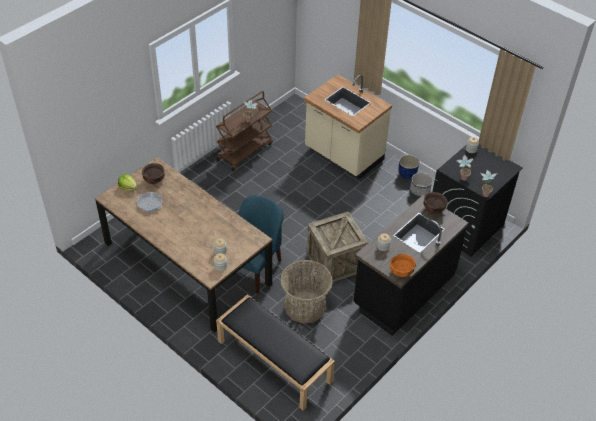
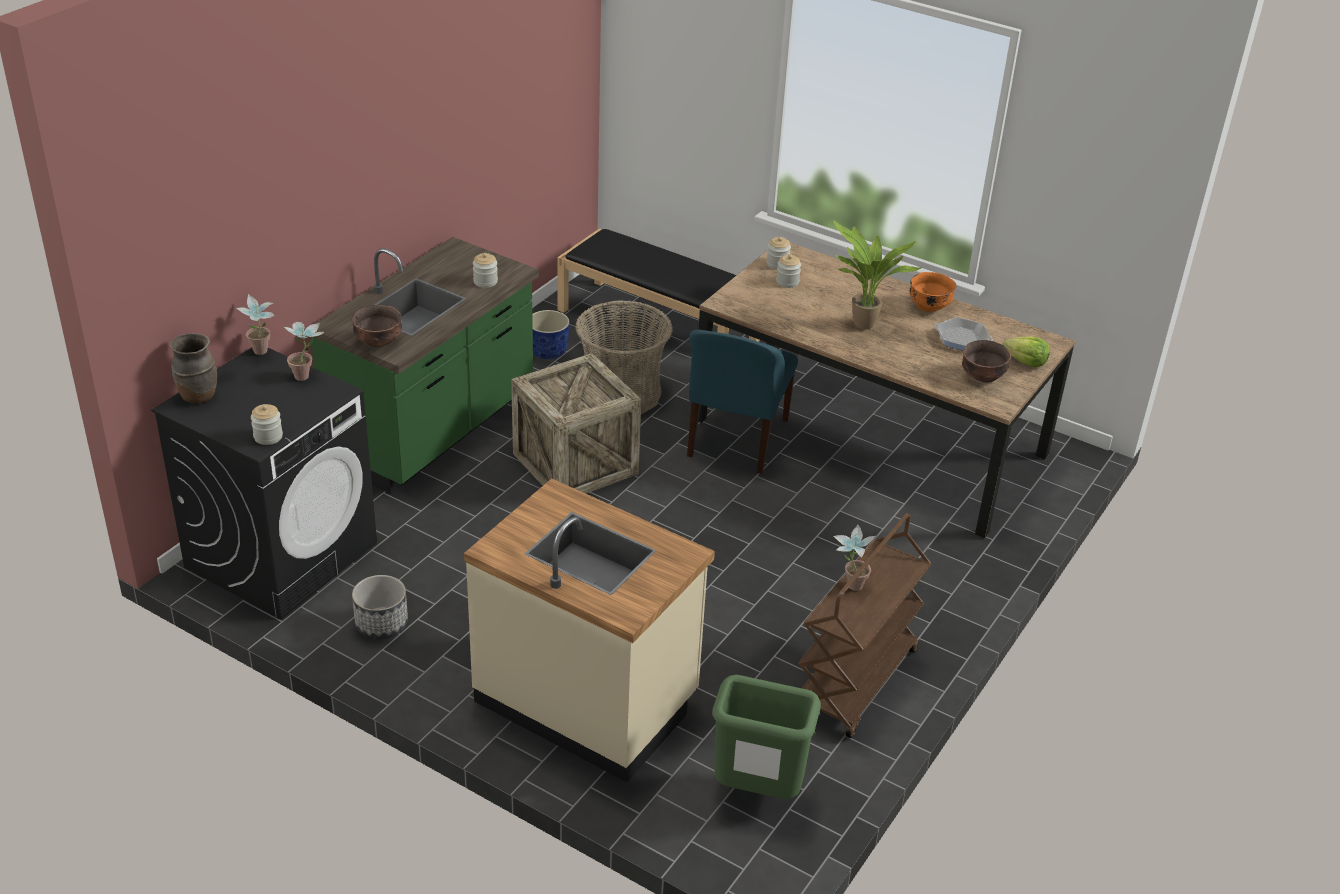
camera: 170 degrees right, 10 degrees down
black counter [353,195,469,336] -> green counter [311,237,539,494]
orange bowl [390,254,416,277] -> orange bowl moved to [910,272,957,312]
blue planter [398,155,419,179] -> blue planter moved to [532,310,569,360]
none -> brown vase [170,333,217,404]
none -> green trash can [712,675,821,799]
none -> potted plant [833,220,922,329]

